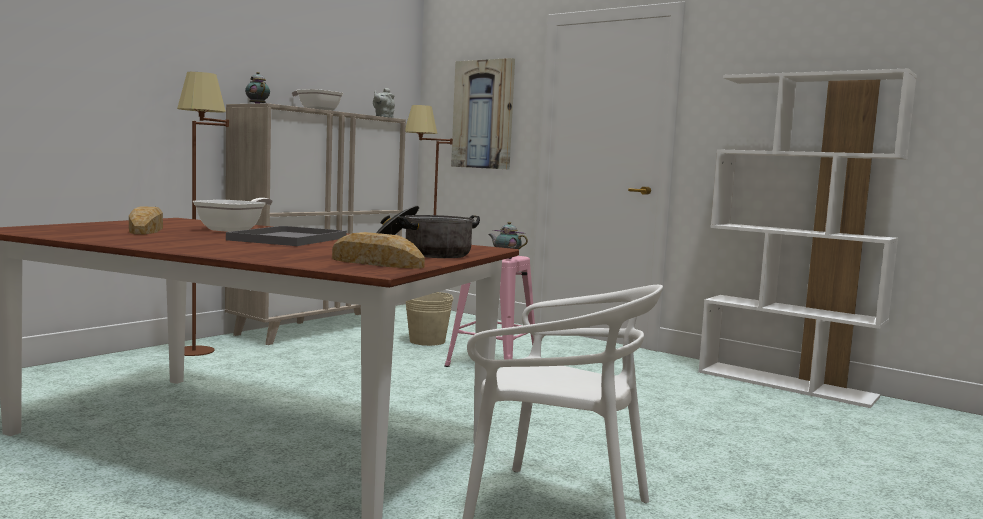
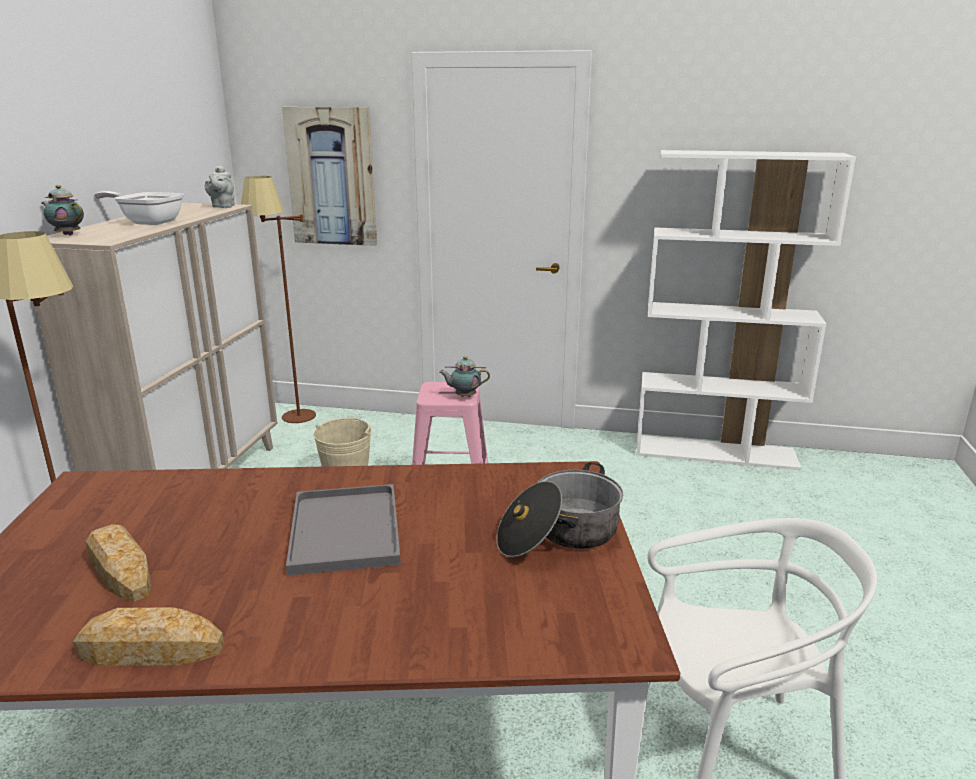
camera: 25 degrees left, 15 degrees up
frying pan [193,198,273,232] -> none
bread [332,232,425,269] -> bread moved to [73,608,224,666]

